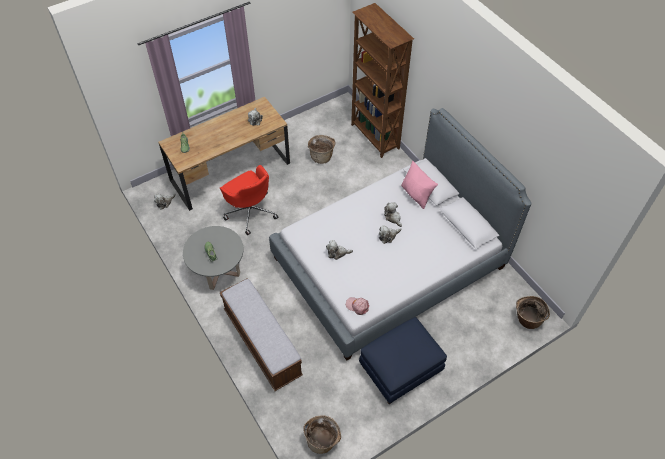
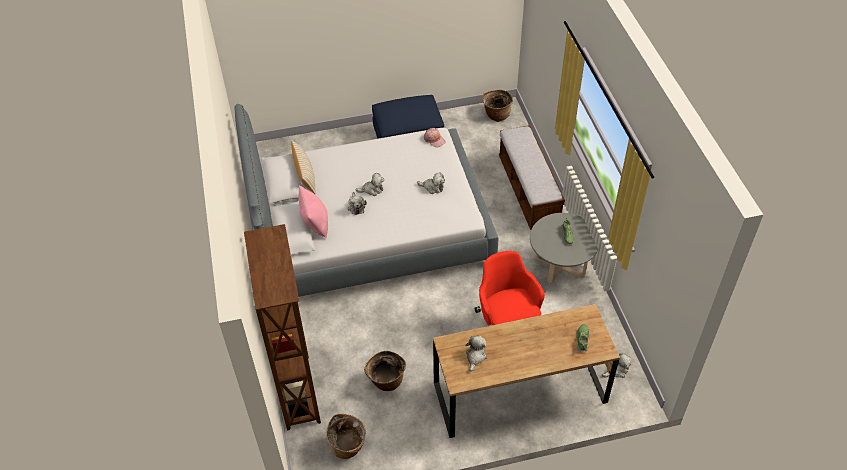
camera: 160 degrees left, 5 degrees down
basket [516,296,550,329] -> basket moved to [326,414,366,459]
none -> beige pillow [291,139,316,195]

